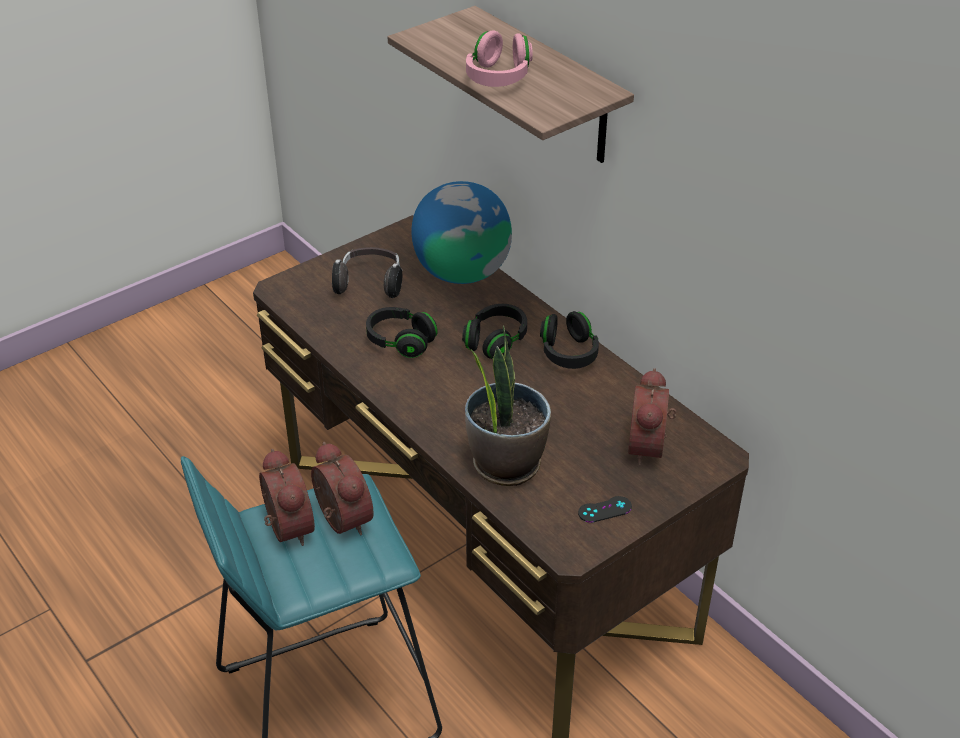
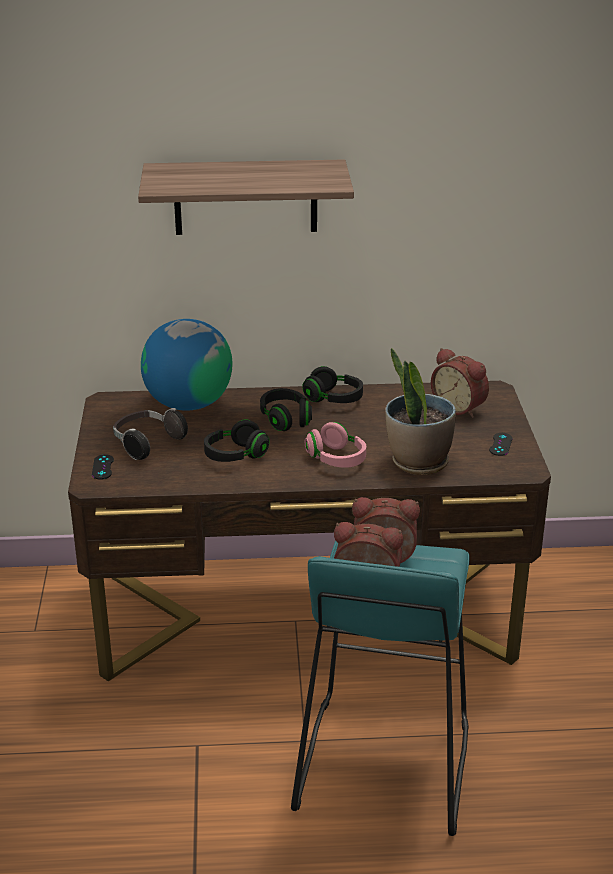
camera: 55 degrees left, 10 degrees down
pink headphones [466,30,533,87] -> pink headphones moved to [305,422,366,468]
none -> black game controller [92,454,114,480]

